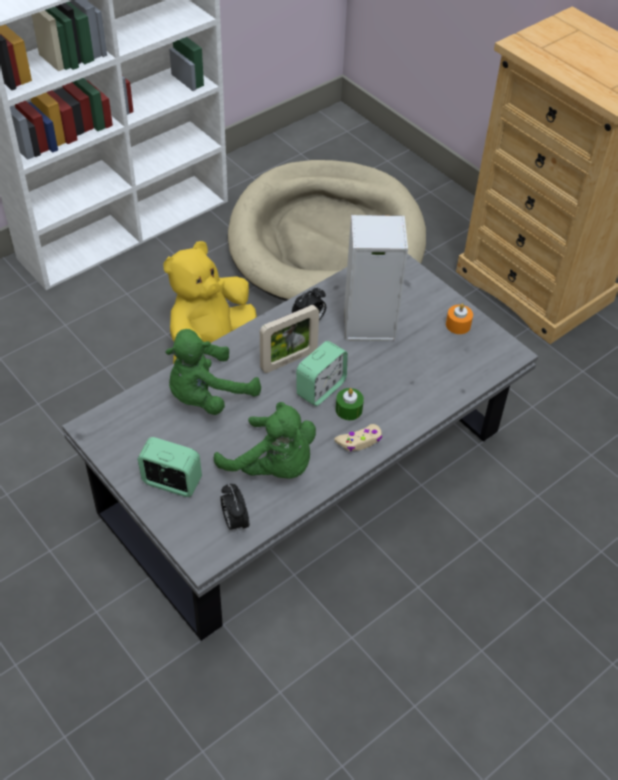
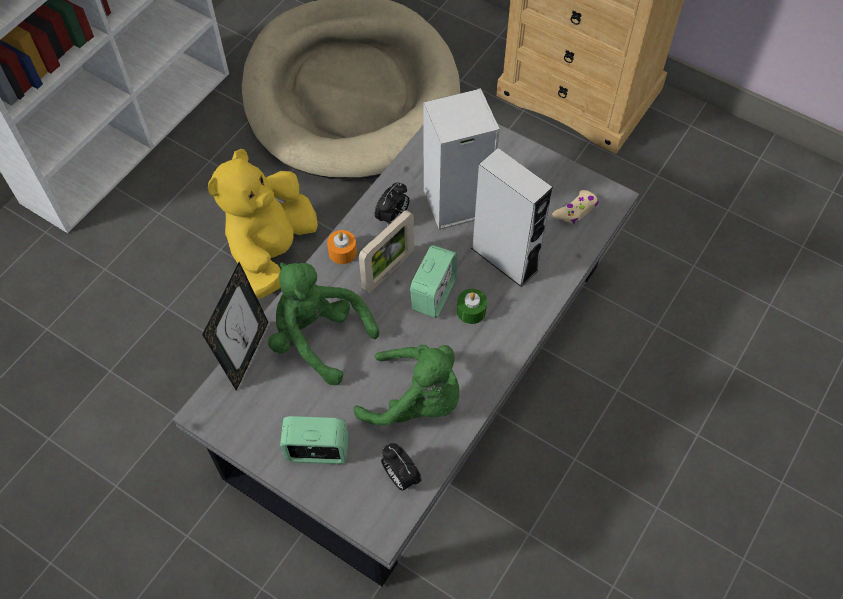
camera: 15 degrees left, 10 degrees up
green plush toy [165,329,261,415] -> green plush toy turned 90 degrees clockwise [268,262,379,385]
beige game controller [334,424,382,452] -> beige game controller moved to [552,190,598,223]
orange candle [446,303,473,334] -> orange candle moved to [327,230,357,264]
none -> picture frame [202,262,269,391]
none -> grey speaker [471,148,553,287]

